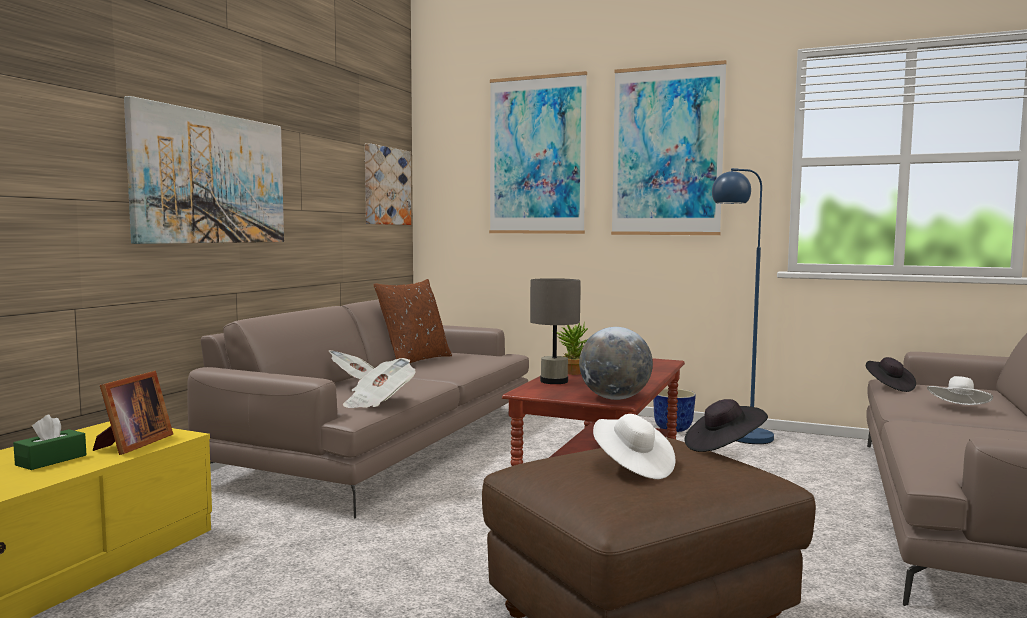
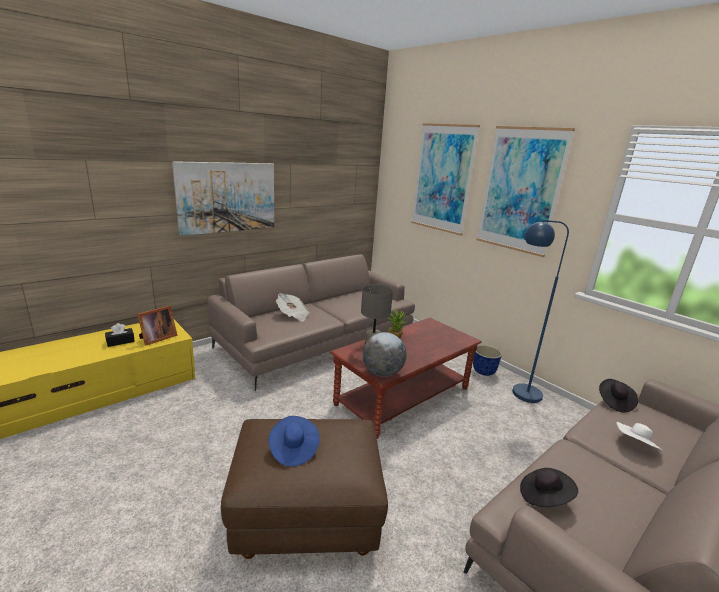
camera: 25 degrees right, 15 degrees up
green tissue box [13,415,86,470] -> black tissue box [105,323,135,347]
newspaper [343,358,416,408] -> none
picture [365,143,411,225] -> none
brown pillow [374,279,452,364] -> none
white hat [593,414,675,479] -> blue hat [268,416,320,467]
black hat [685,399,768,452] -> black hat moved to [520,468,578,507]

